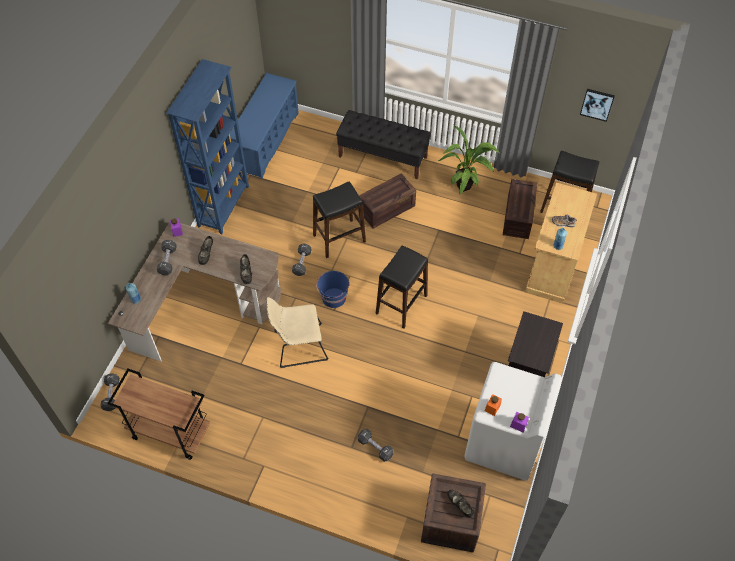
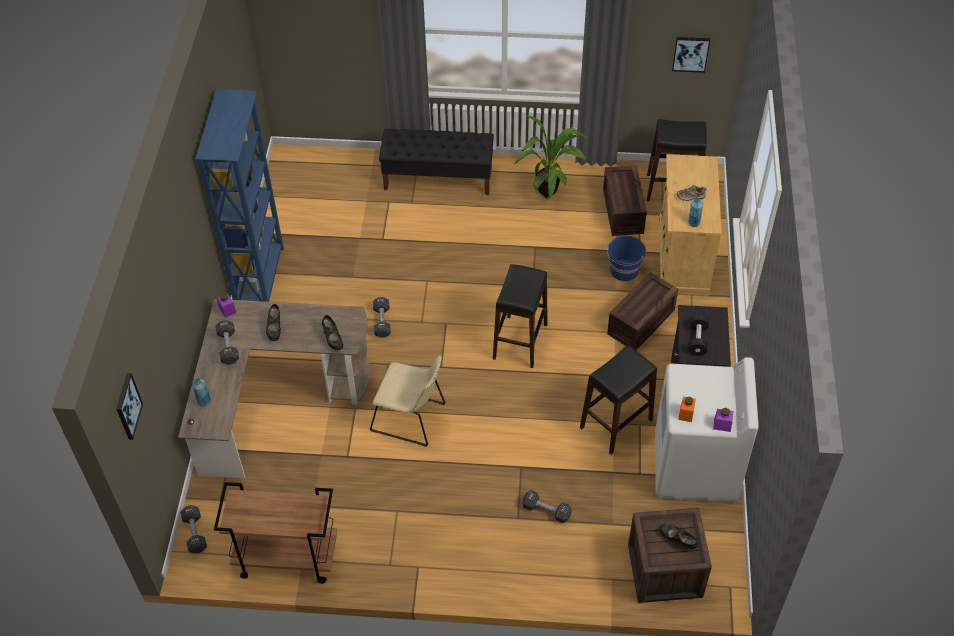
camera: 15 degrees left, 5 degrees down
blue shoe rack [230,73,299,179] -> none
beige chair [267,297,328,368] -> beige chair turned 135 degrees counterclockwise [370,356,446,447]
black stool [313,182,366,258] -> black stool moved to [580,345,657,455]
blue bucket [316,271,349,308] -> blue bucket moved to [607,236,646,281]
crate [359,173,416,229] -> crate moved to [607,272,678,350]
none -> picture [116,373,143,440]
none -> black dumbbell [688,314,709,356]

